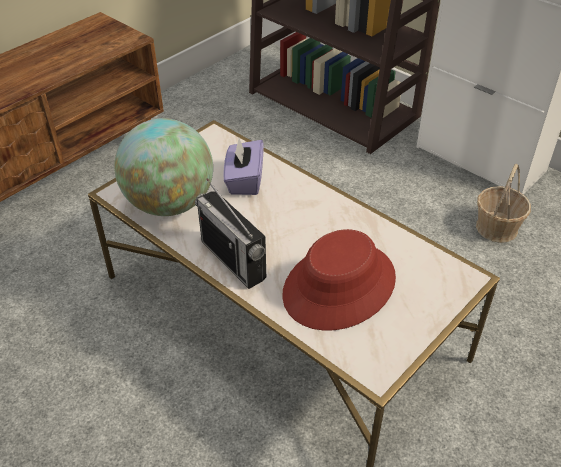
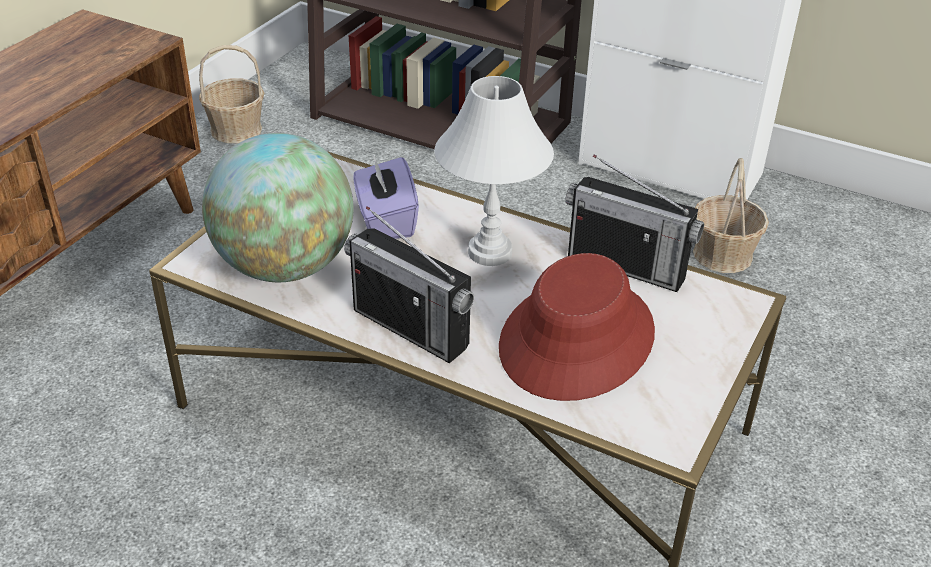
camera: 15 degrees left, 5 degrees down
none -> basket [199,45,264,143]
none -> white table lamp [435,76,554,266]
none -> radio [565,155,704,292]

